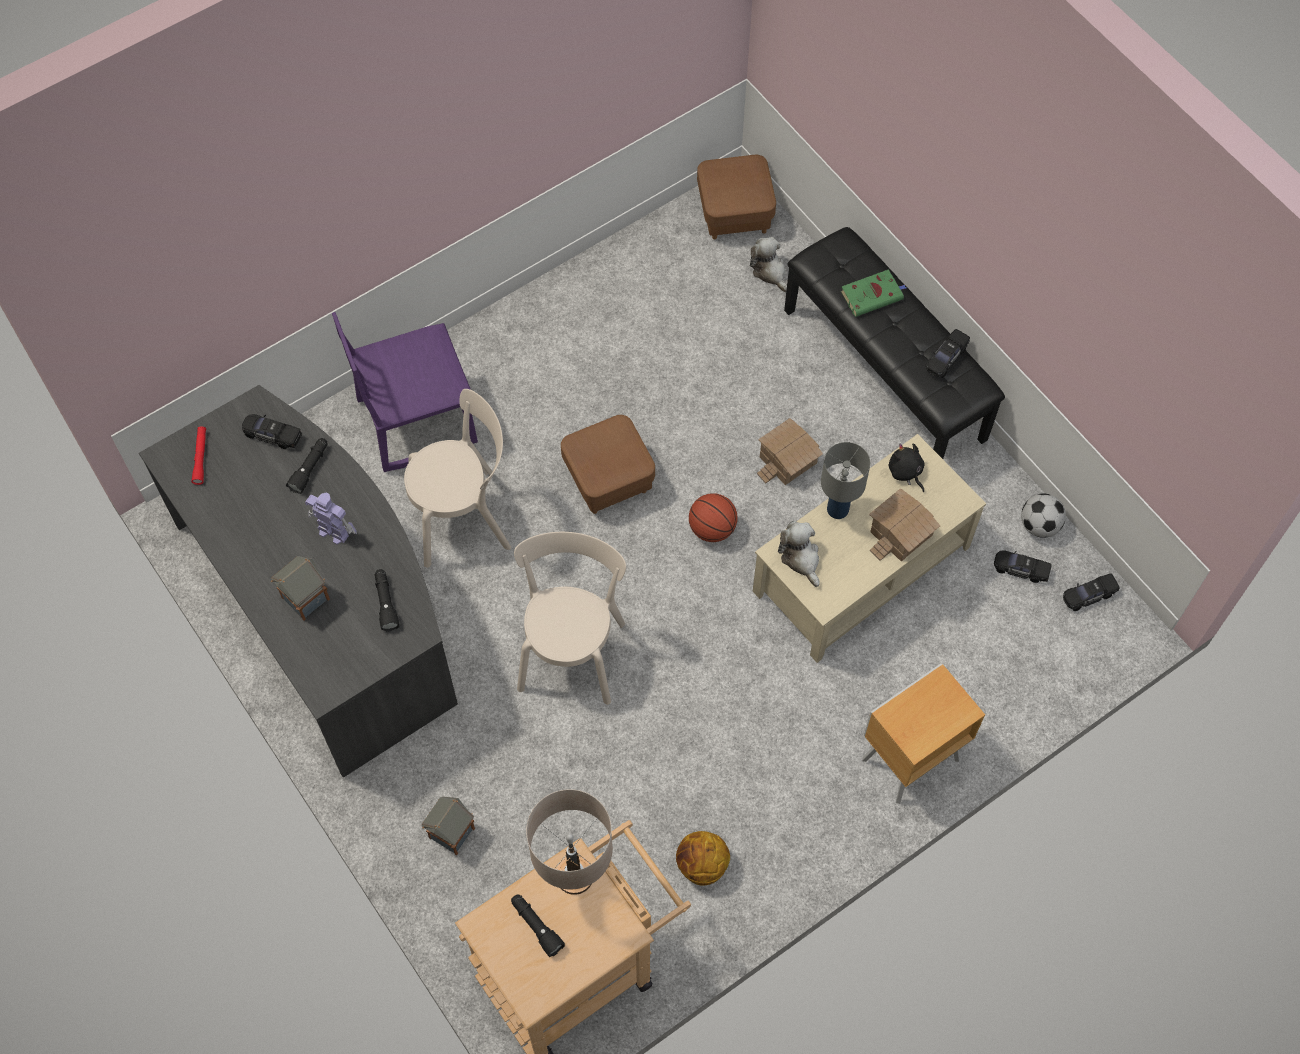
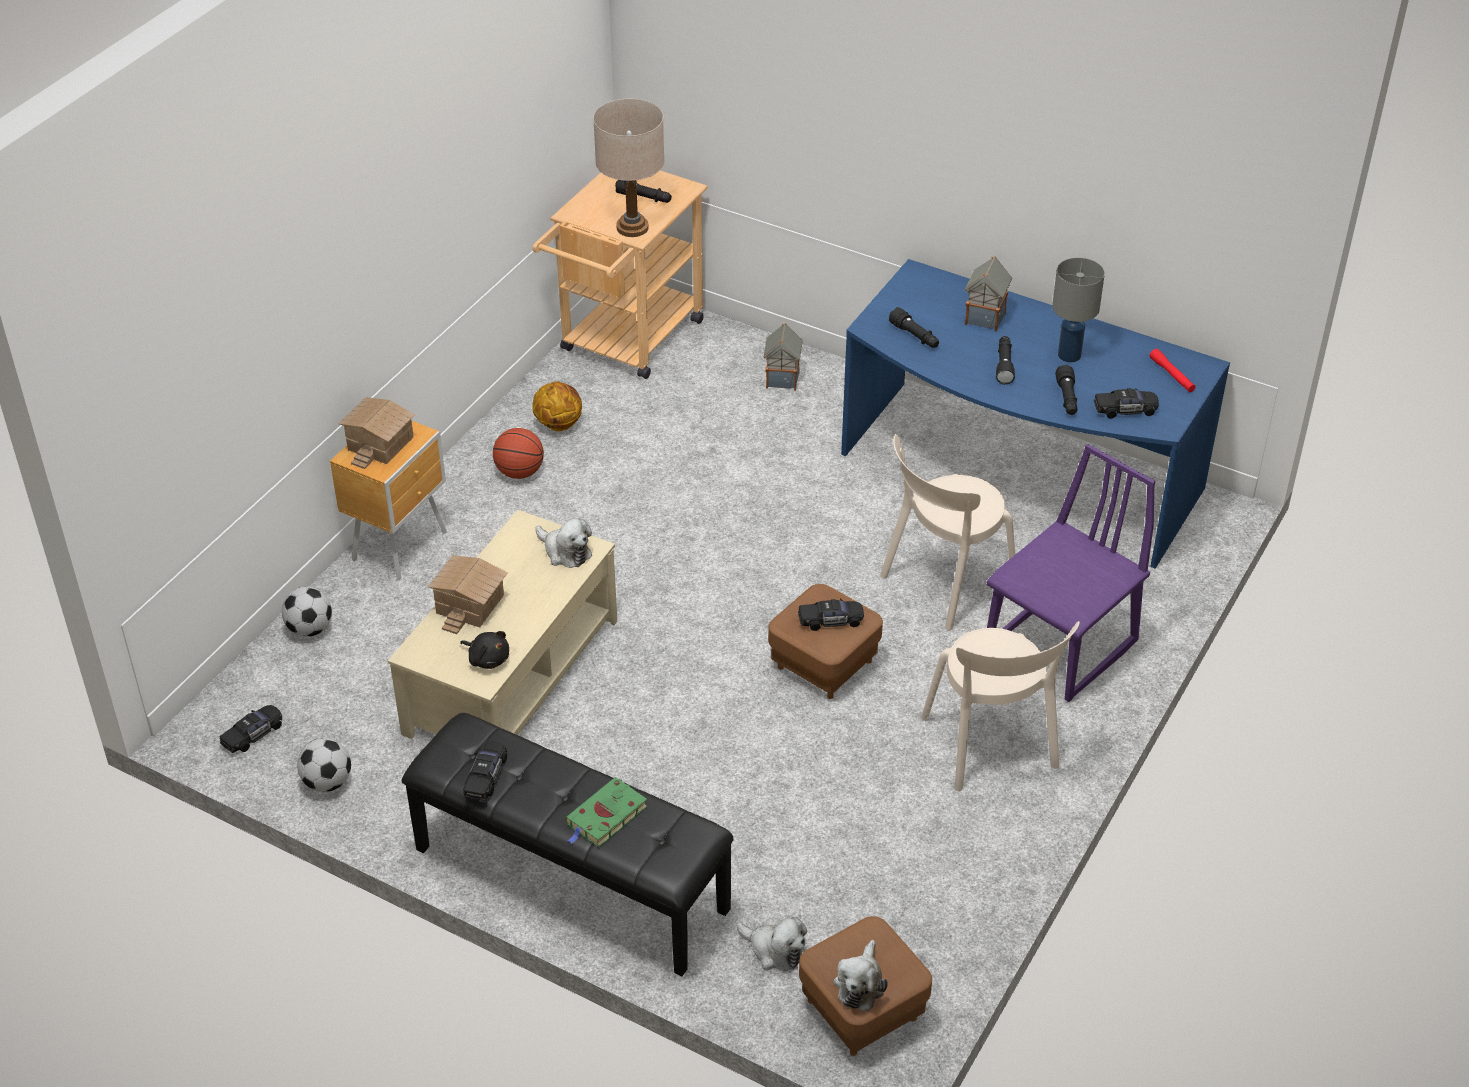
camera: 155 degrees right, 20 degrees down
grey desk [139,385,458,778] -> blue desk [841,259,1230,569]
toy robot [305,493,357,545] -> black flashlight [996,336,1015,385]
beige chair [514,532,626,705] -> beige chair moved to [921,621,1080,791]
basketball [689,493,738,542] -> basketball moved to [493,428,544,479]
toy house [757,418,823,485] -> toy house moved to [338,397,415,469]
grey table lamp [821,442,870,519] -> grey table lamp moved to [1052,258,1105,362]
black toy car [994,550,1052,583] -> black toy car moved to [798,599,864,631]
none -> football [282,586,332,637]
none -> plush toy [834,940,888,1011]

